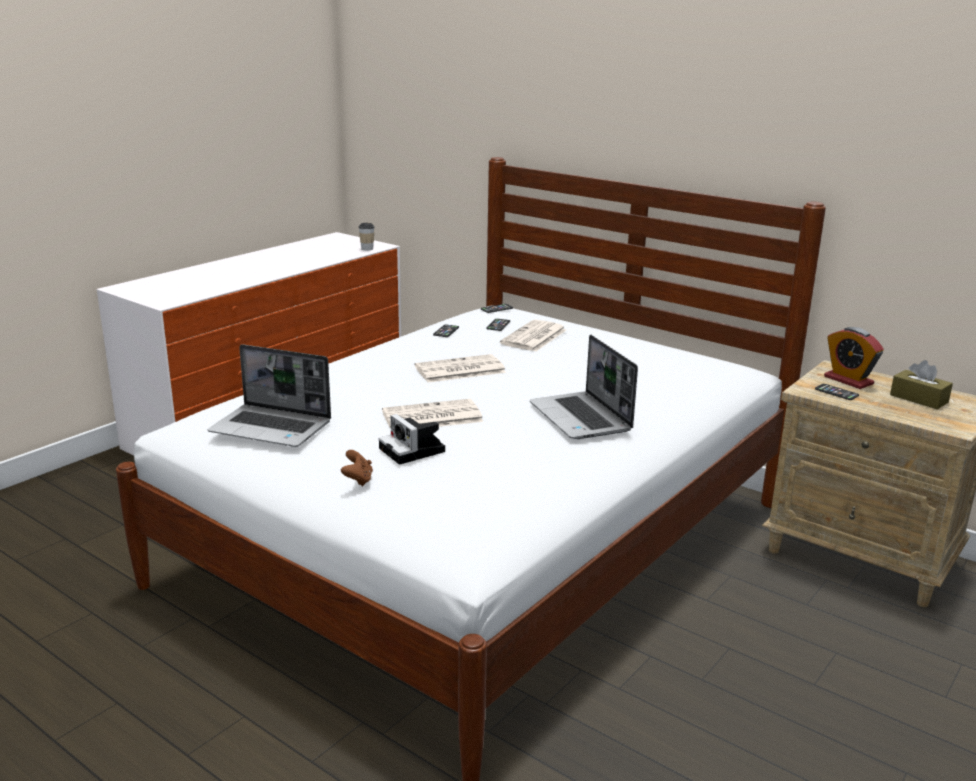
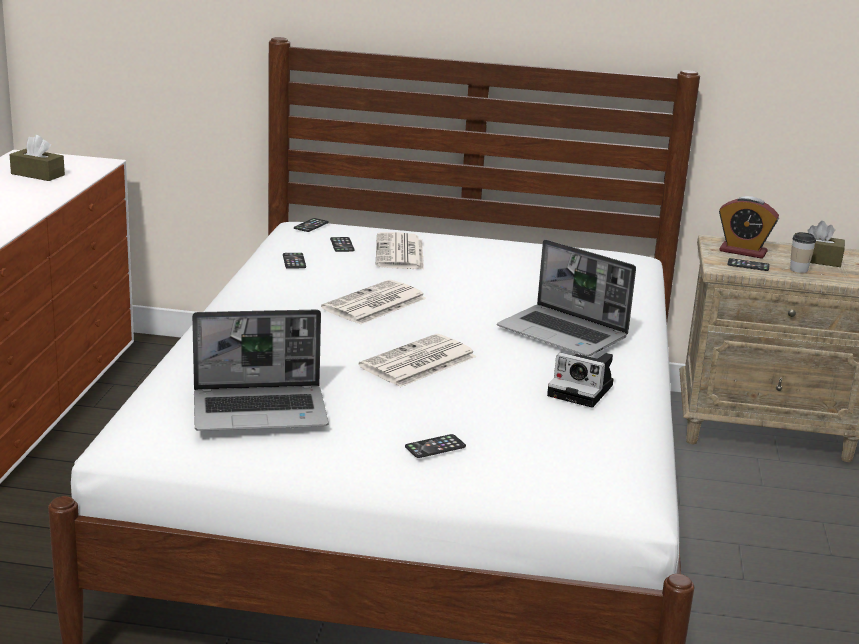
camera: 30 degrees left, 0 degrees up
brown game controller [341,450,373,486] -> phone [405,434,466,458]
cup [359,223,375,251] -> cup moved to [790,232,816,273]
camera [379,414,445,465] -> camera moved to [547,353,614,408]
none -> brown tissue box [9,135,65,181]

